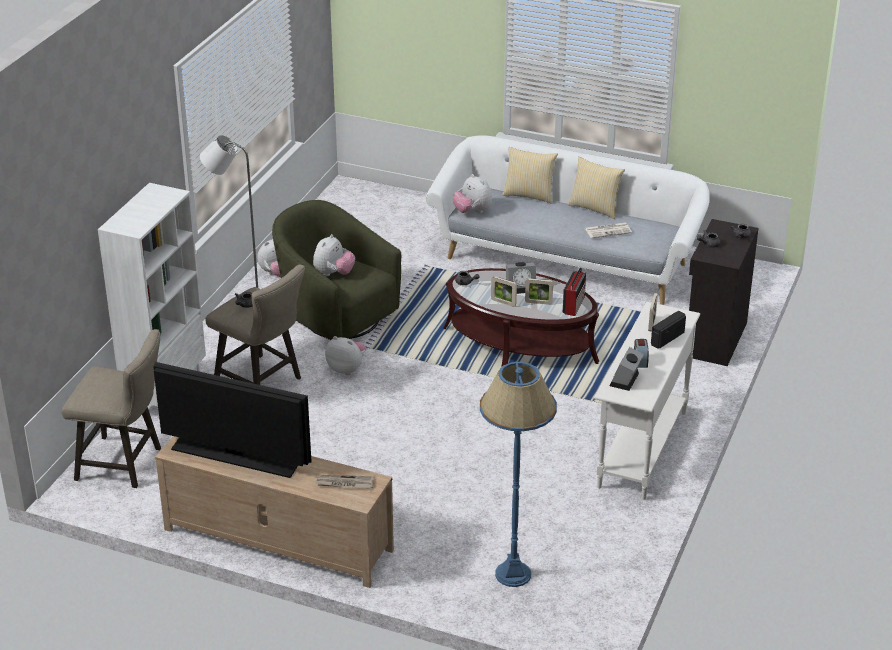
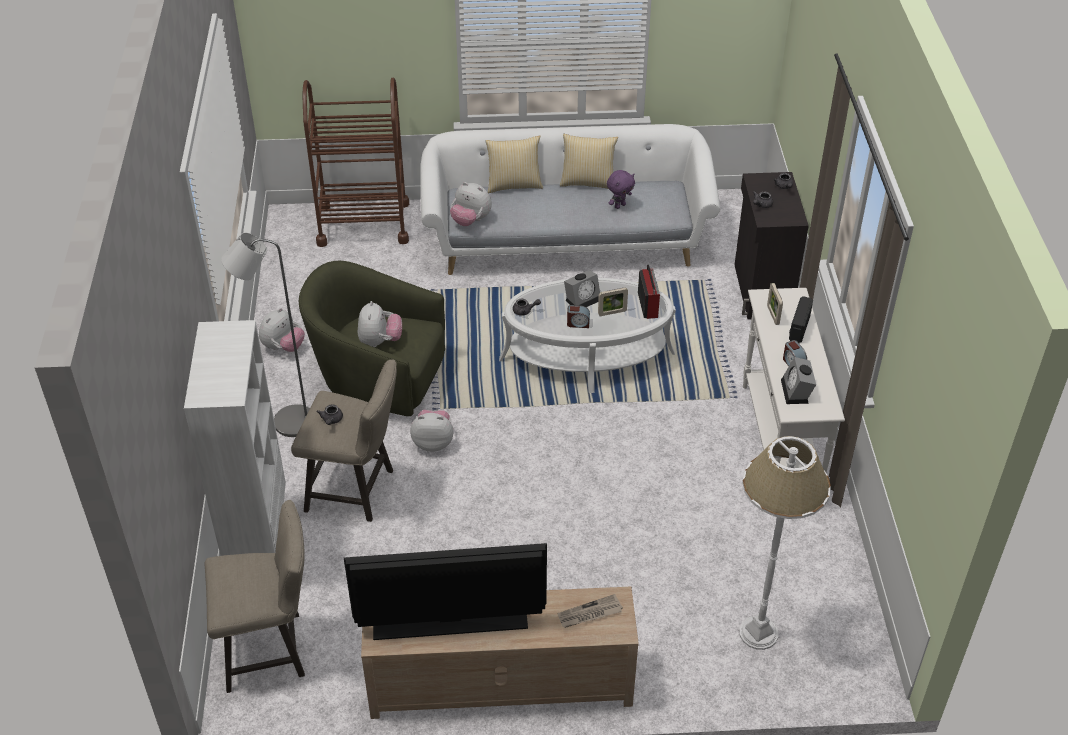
camera: 25 degrees left, 10 degrees up
brown coffee table [443,268,599,367] -> white coffee table [499,278,676,393]
blue floor lamp [480,362,557,587] -> white floor lamp [739,436,831,650]
picture frame [491,276,517,307] -> alarm clock [567,305,590,328]
newspaper [585,223,632,239] -> purple plush toy [607,170,635,209]
none -> brown cart [303,78,409,247]

